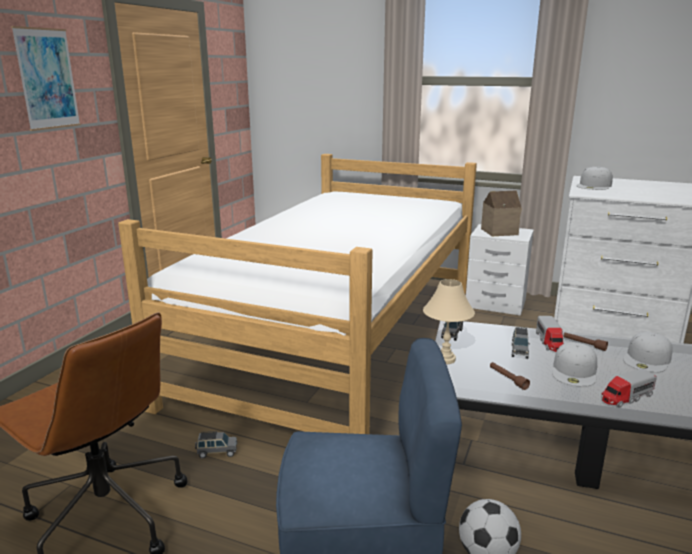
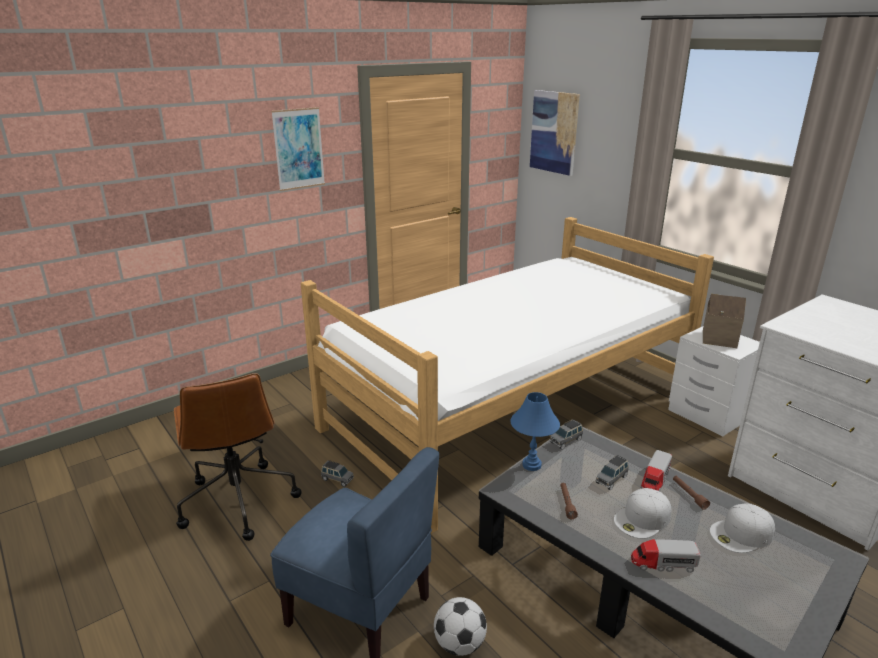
camera: 30 degrees right, 5 degrees up
beige table lamp [423,279,475,364] -> blue table lamp [510,392,560,471]
white cap [576,166,613,190] -> none
none -> picture [530,90,580,176]

